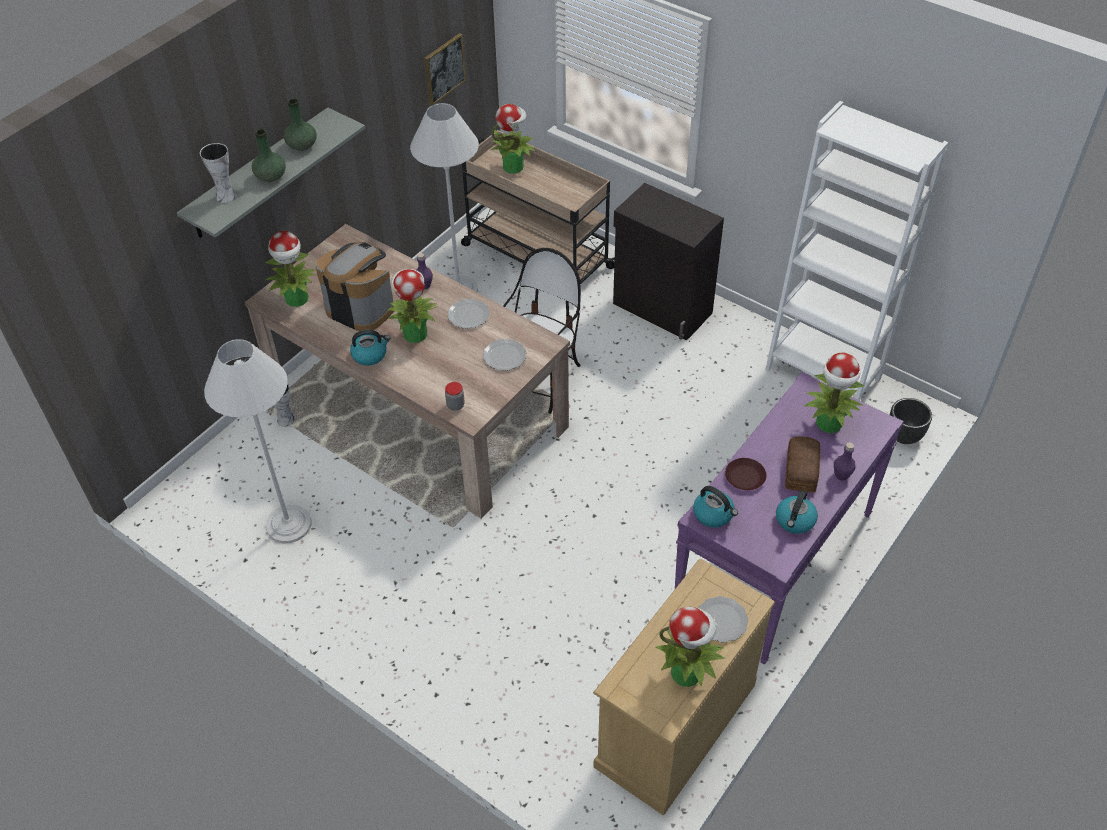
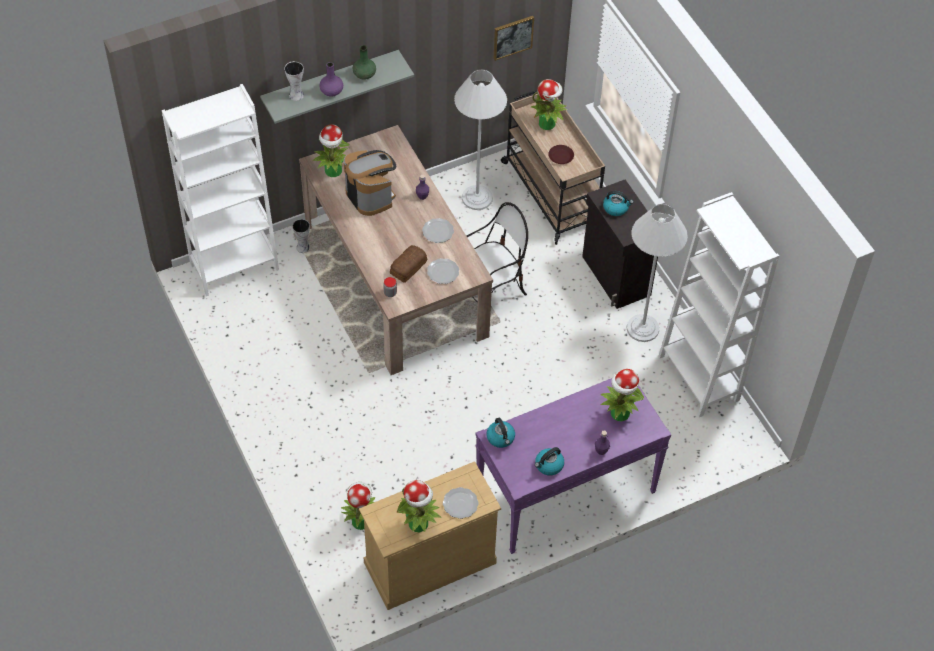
camera: 25 degrees right, 5 degrees up
white floor lamp [204,339,312,543] -> white floor lamp moved to [626,204,688,342]
green vase [252,129,286,182] -> purple vase [319,62,343,97]
kettle [350,330,390,366] -> kettle moved to [603,191,634,216]
potted plant [388,269,437,343] -> potted plant moved to [341,482,375,530]
brown plate [725,458,766,490] -> brown plate moved to [548,145,574,164]
bread [785,437,820,492] -> bread moved to [390,245,427,283]
black planter [890,398,932,444] -> none
none -> white bookcase [162,84,279,296]

